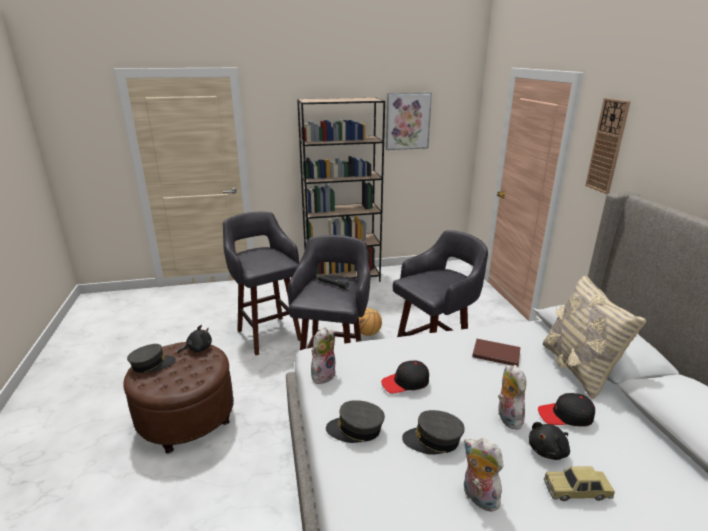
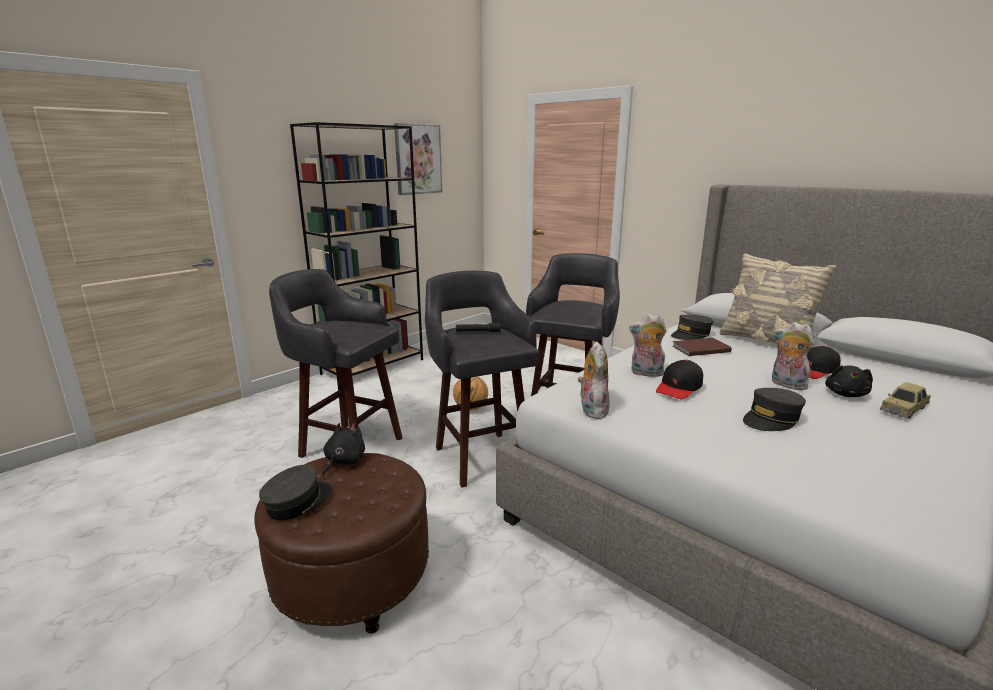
camera: 35 degrees left, 5 degrees down
grey cap [326,400,385,443] -> grey cap moved to [671,315,714,340]
plush toy [464,438,504,512] -> plush toy moved to [629,314,666,377]
wall clock [585,98,631,194] -> none

